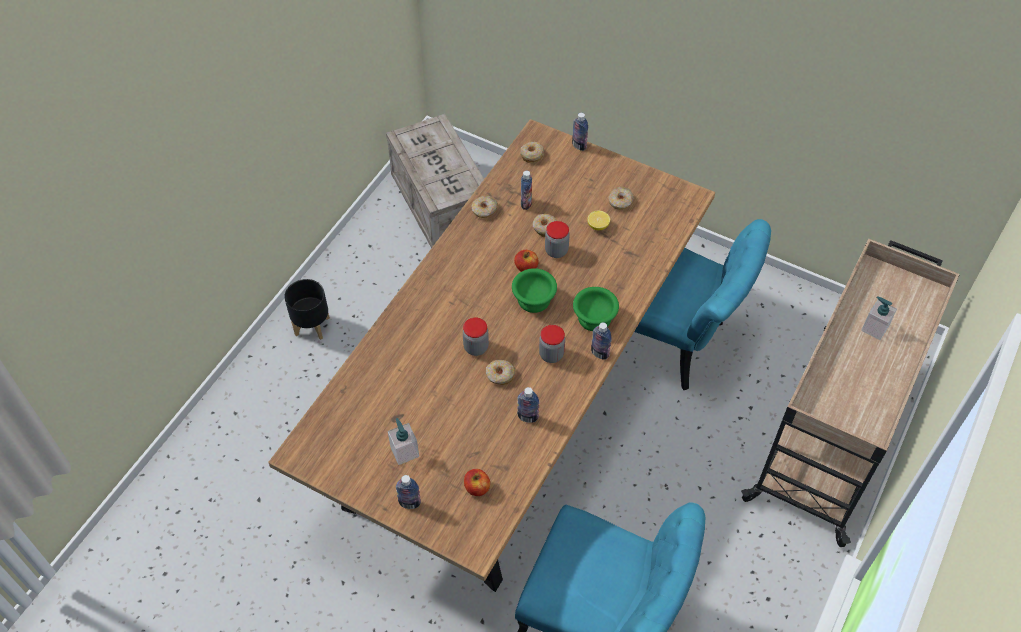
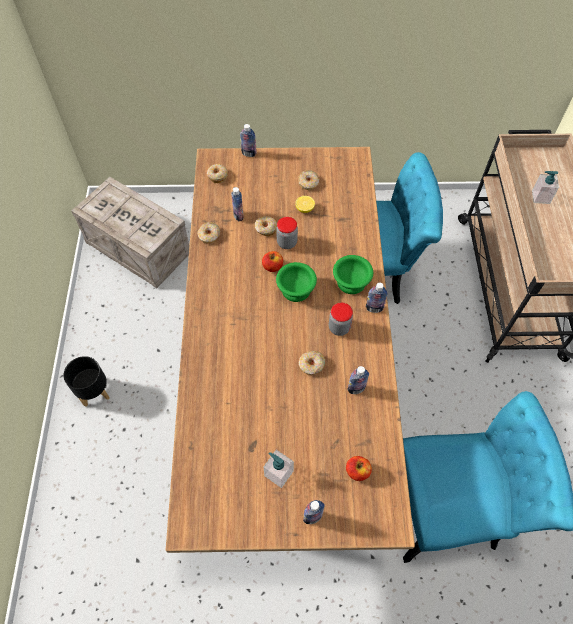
camera: 30 degrees left, 5 degrees up
jar [463,318,489,356] -> none

